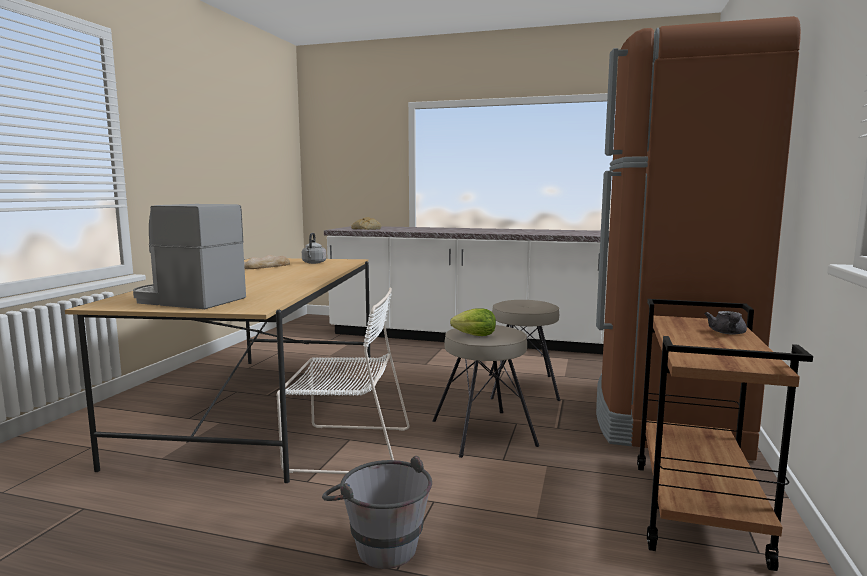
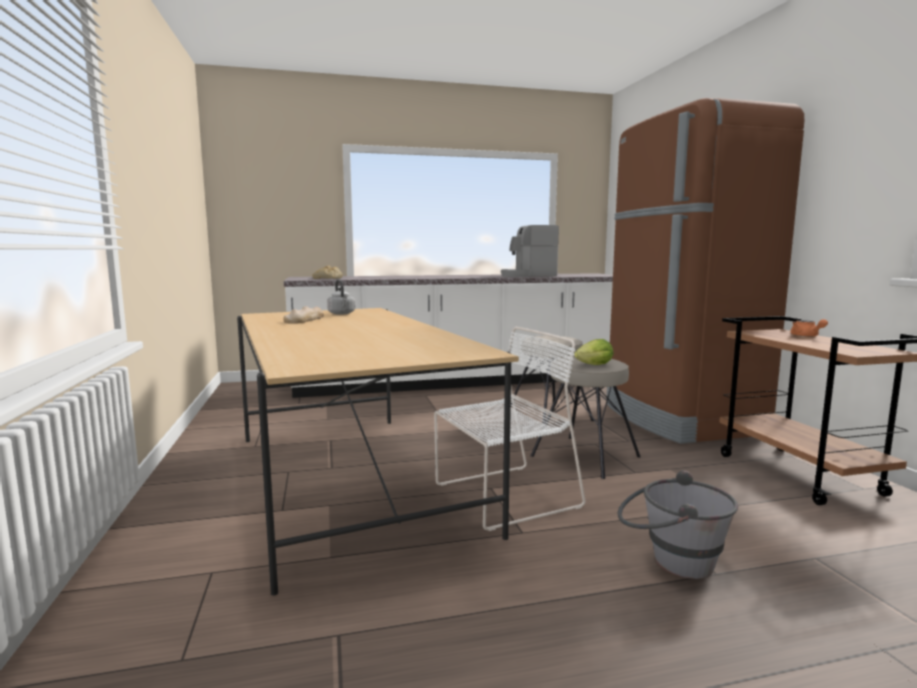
camera: 30 degrees left, 0 degrees up
coffee machine [133,204,246,309] -> coffee machine moved to [501,225,559,277]
grey teapot [705,311,747,335] -> orange teapot [790,319,828,337]

